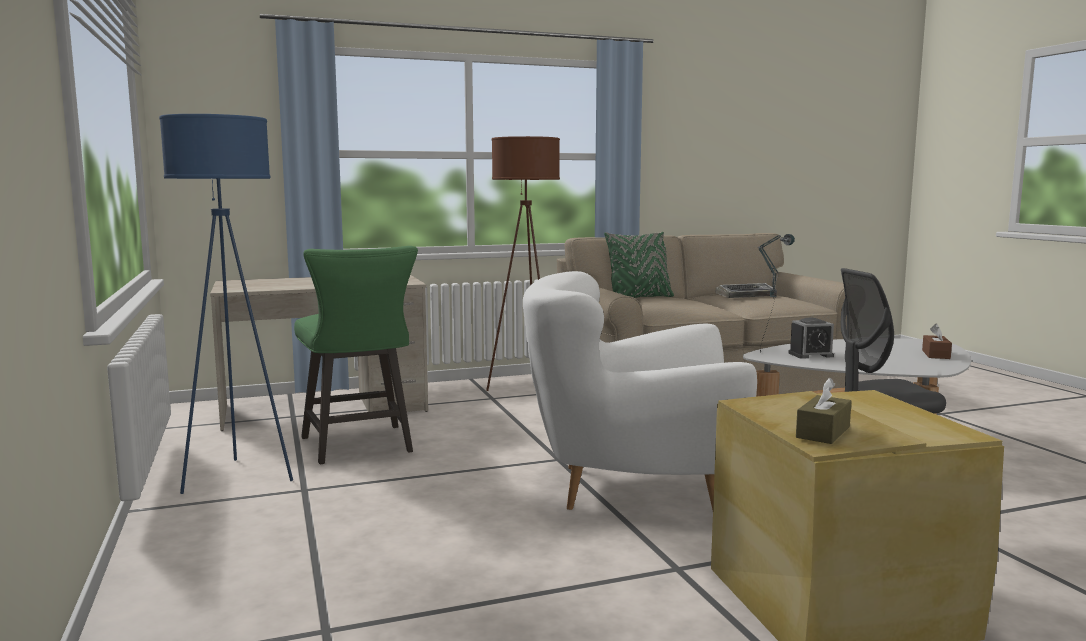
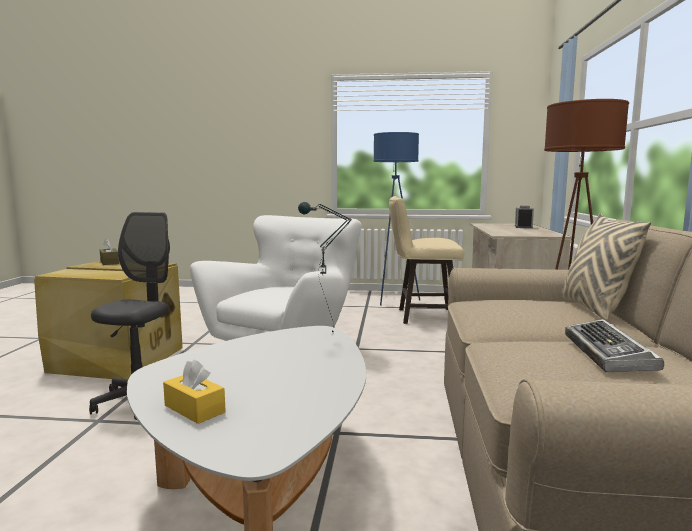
camera: 115 degrees right, 0 degrees up
green stool [294,246,418,464] -> beige stool [389,196,464,324]
green pillow [604,232,674,298] -> beige pillow [562,213,651,321]
alarm clock [788,317,834,359] -> alarm clock moved to [515,206,534,228]
brown tissue box [922,323,952,359] -> yellow tissue box [163,359,226,424]

